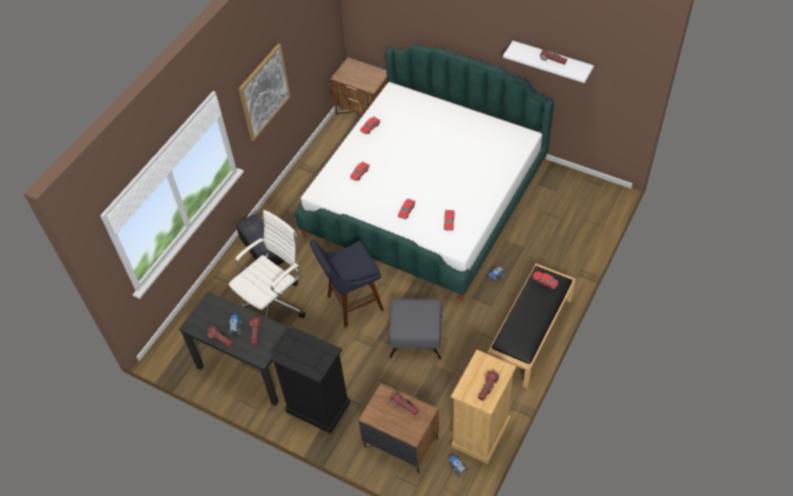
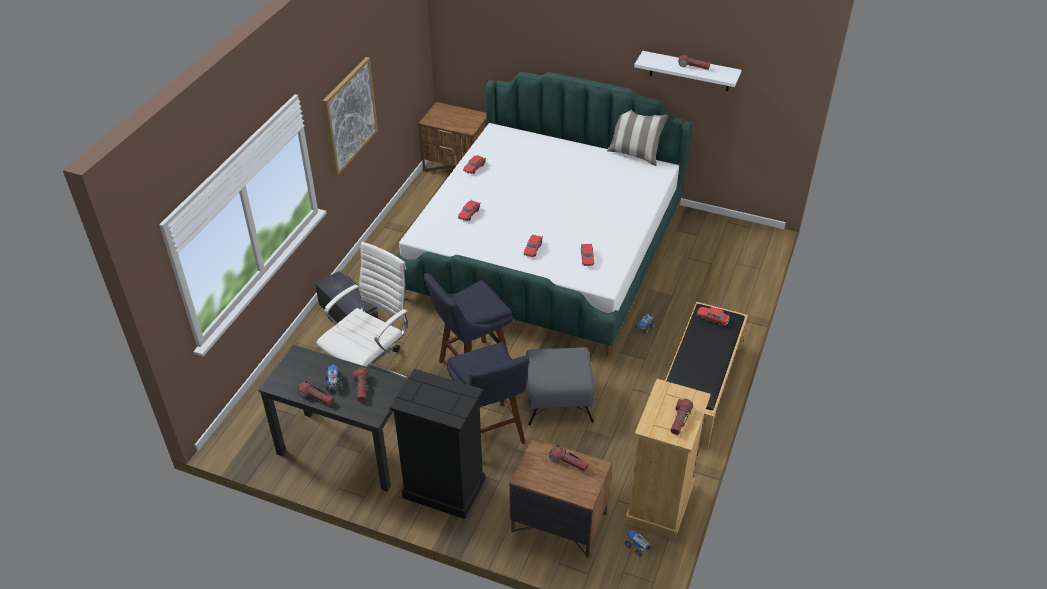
camera: 10 degrees left, 10 degrees down
none -> blue stool [447,342,529,444]
none -> pillow [607,110,668,166]

